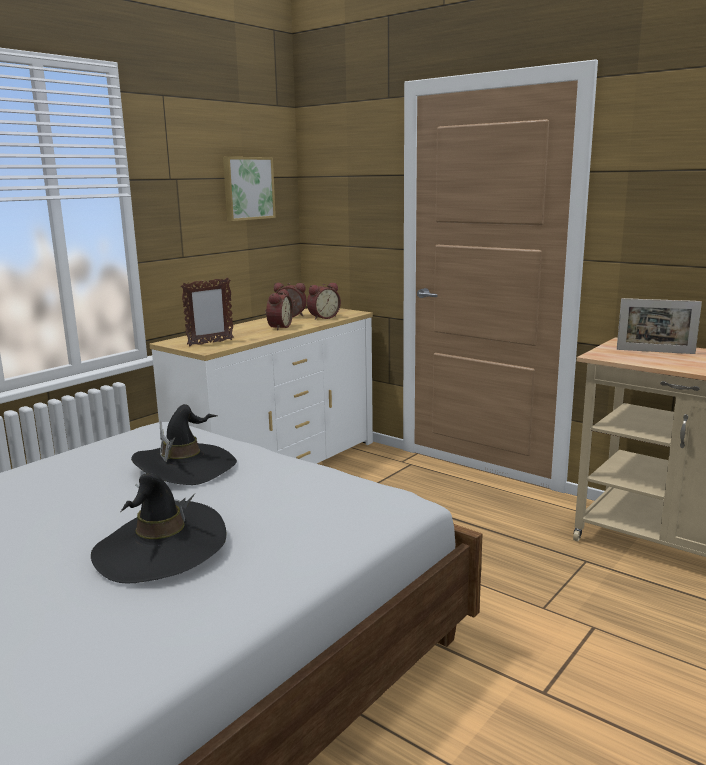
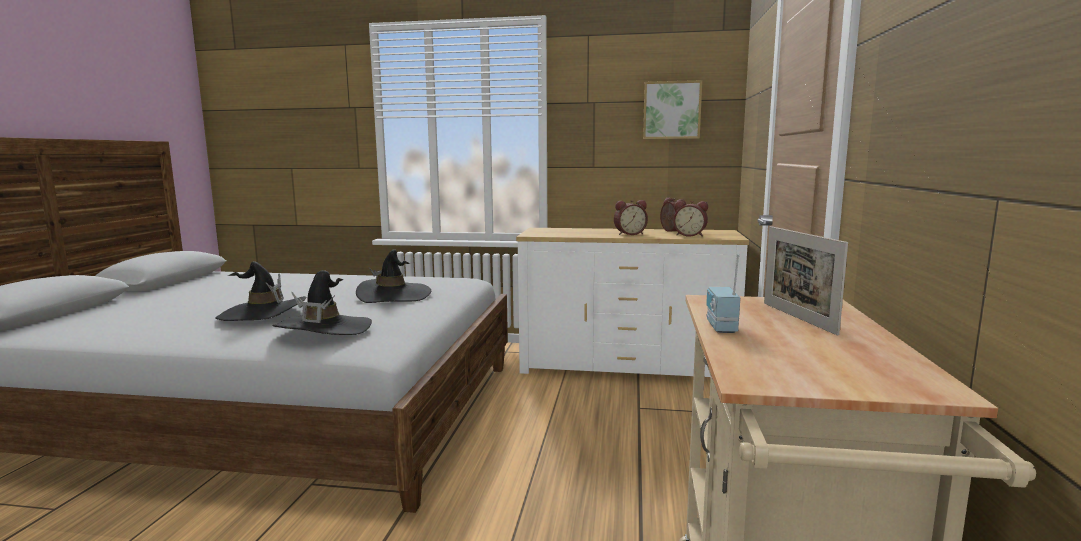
camera: 60 degrees right, 5 degrees down
picture frame [181,277,234,346] -> none
none -> black hat [273,270,372,335]
none -> radio [706,254,740,333]

